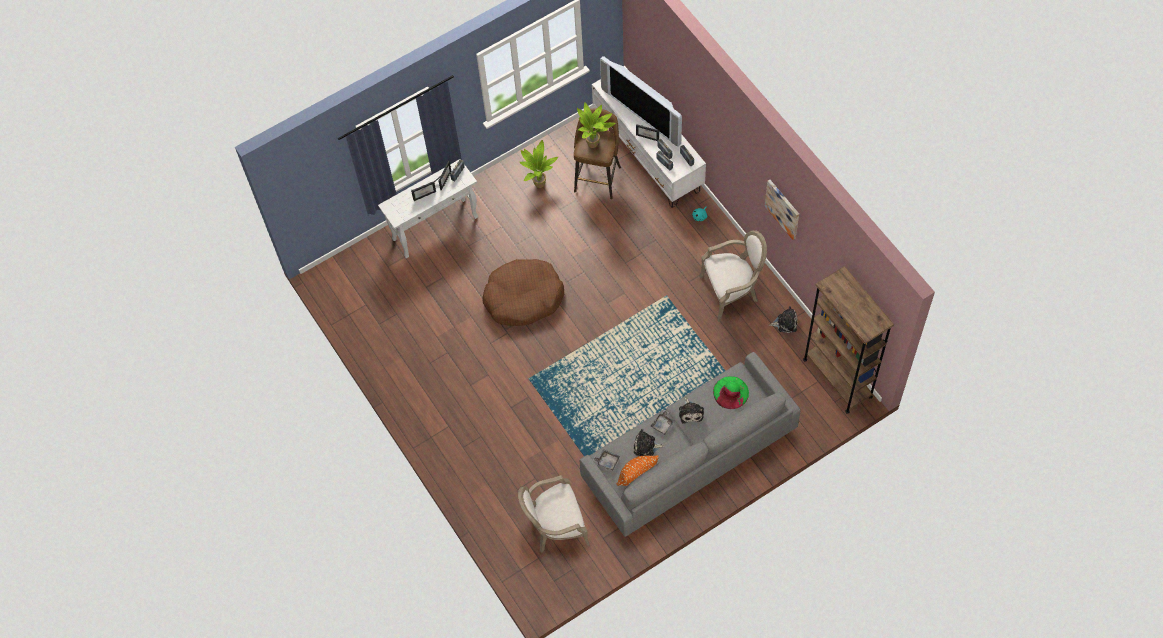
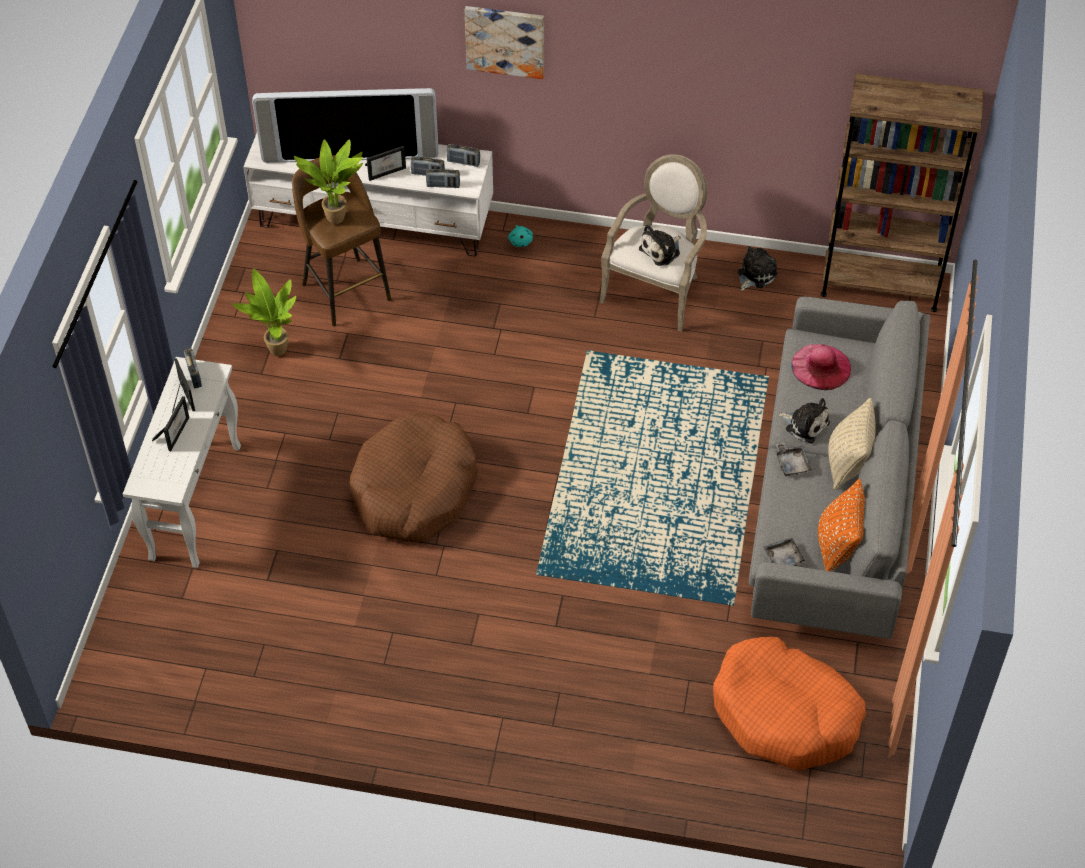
camera: 50 degrees left, 10 degrees down
armchair [518,475,590,553] -> orange dog bed [713,637,866,770]
plush toy [634,429,664,456] -> plush toy moved to [639,225,681,266]
green hat [713,376,749,409] -> pink hat [791,344,851,390]
picture [765,180,799,240] -> picture moved to [465,6,544,79]
none -> beige pillow [828,398,876,490]

